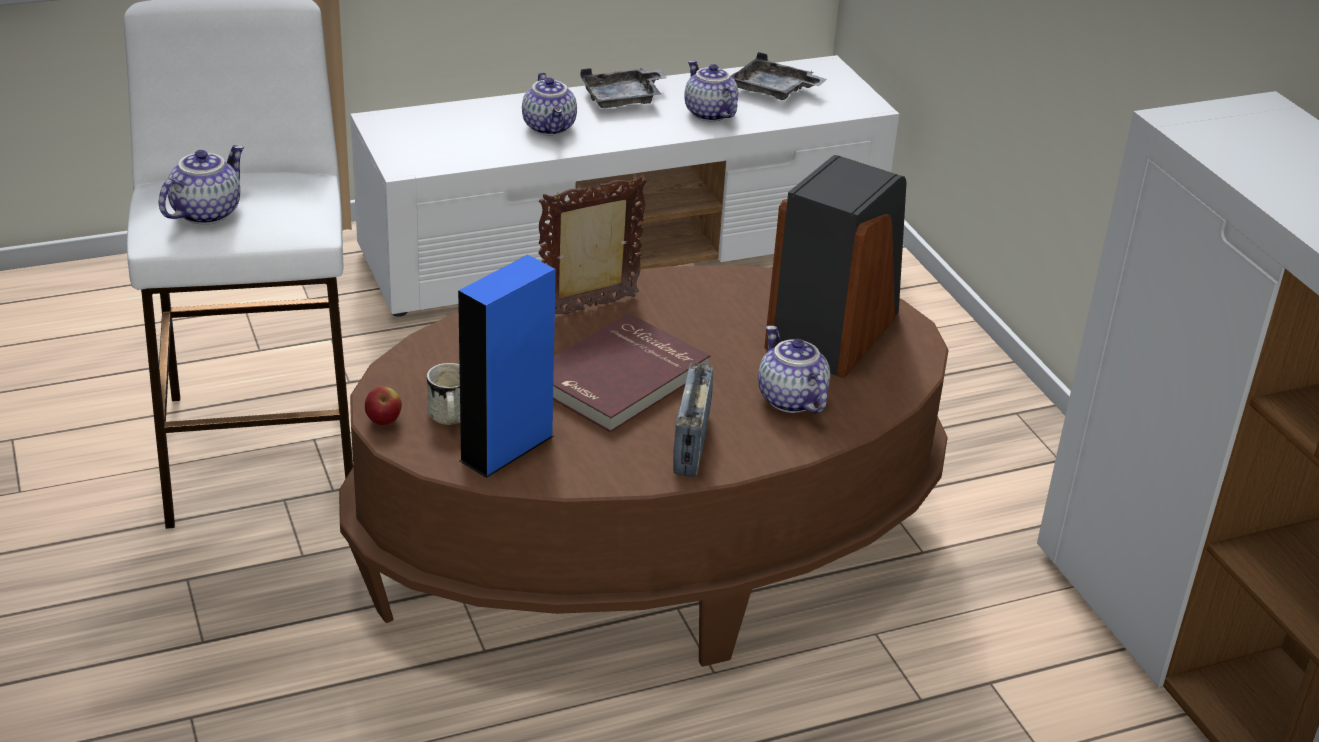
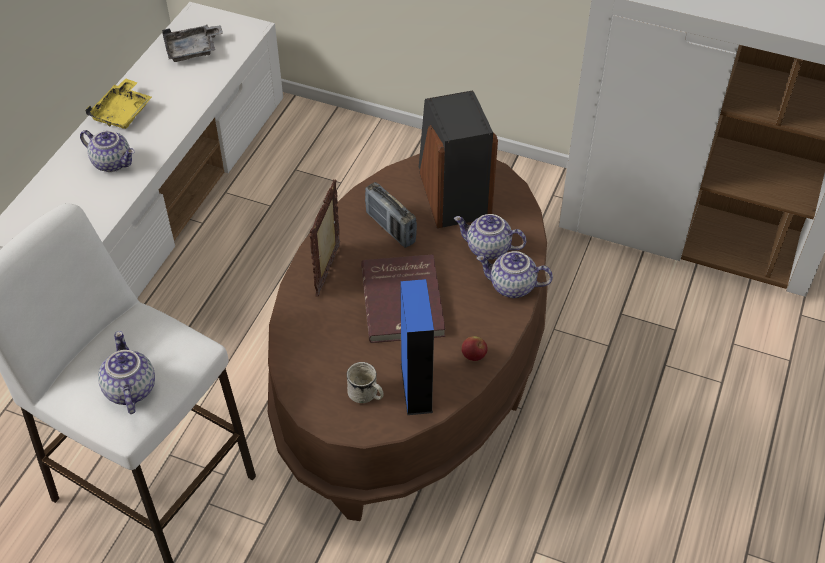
camera: 45 degrees left, 15 degrees up
apple [365,386,402,425] -> apple moved to [461,336,488,361]
grey tray [580,68,667,108] -> yellow tray [85,78,152,129]
radio [673,363,713,477] -> radio moved to [365,182,417,248]
teapot [684,60,738,122] -> teapot moved to [477,251,553,298]

